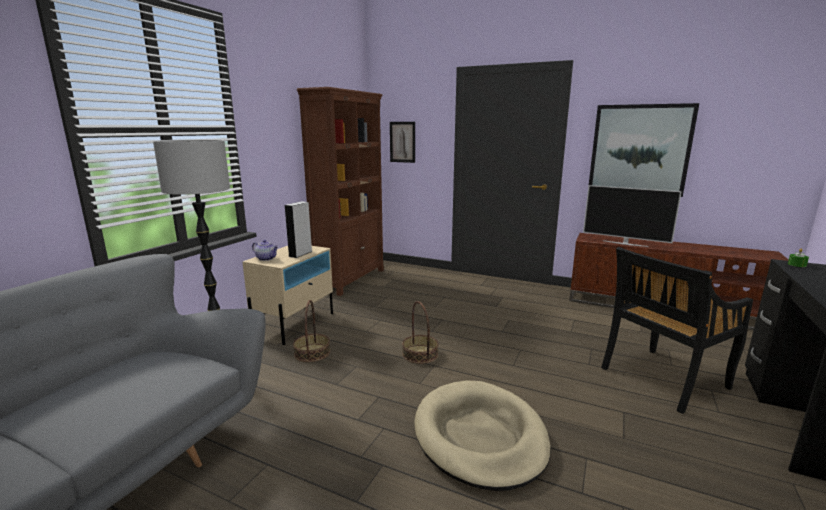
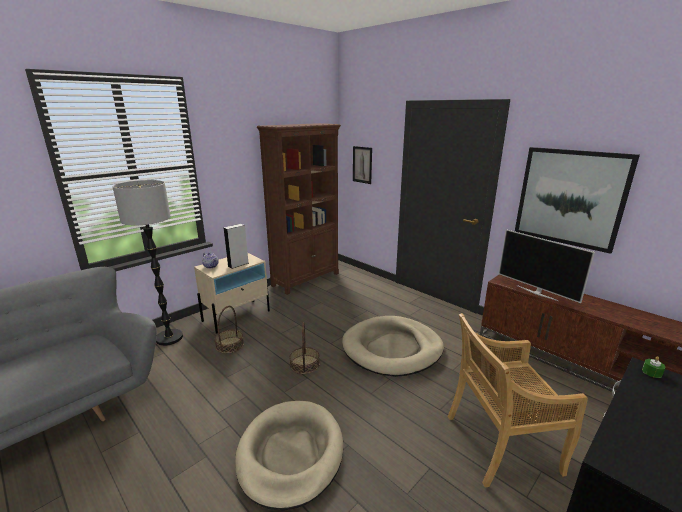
camera: 20 degrees right, 5 degrees up
black chair [601,247,753,414] -> beige chair [448,313,588,487]
none -> beige dog bed [342,316,444,377]

